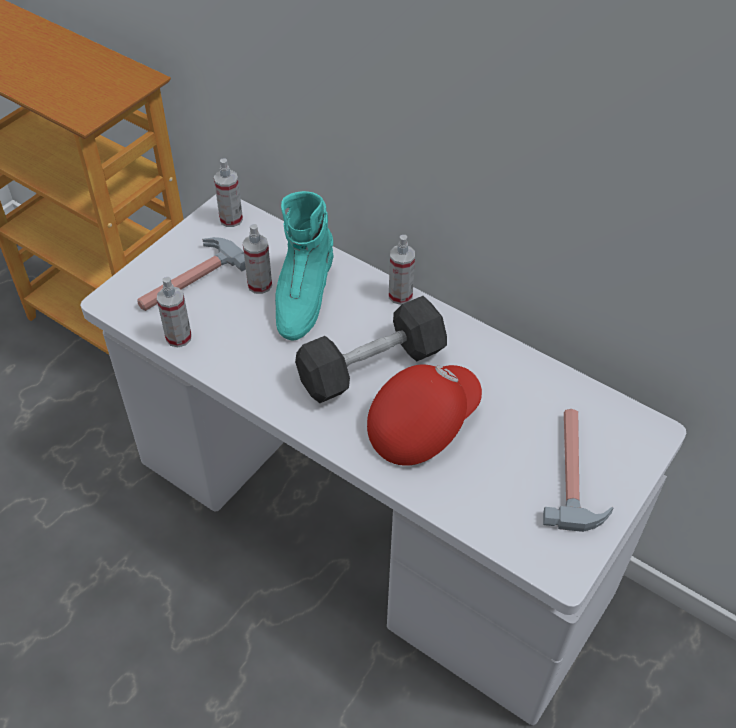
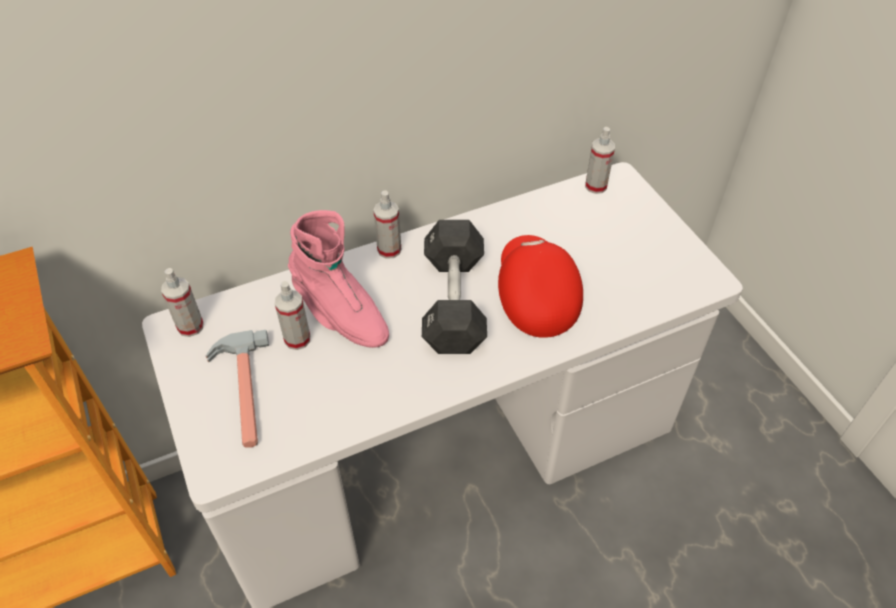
camera: 60 degrees left, 0 degrees up
spray bottle [157,277,192,347] -> spray bottle moved to [585,127,615,194]
turquoise boot [275,191,333,341] -> pink boot [288,210,389,348]
hammer [543,409,614,532] -> none

